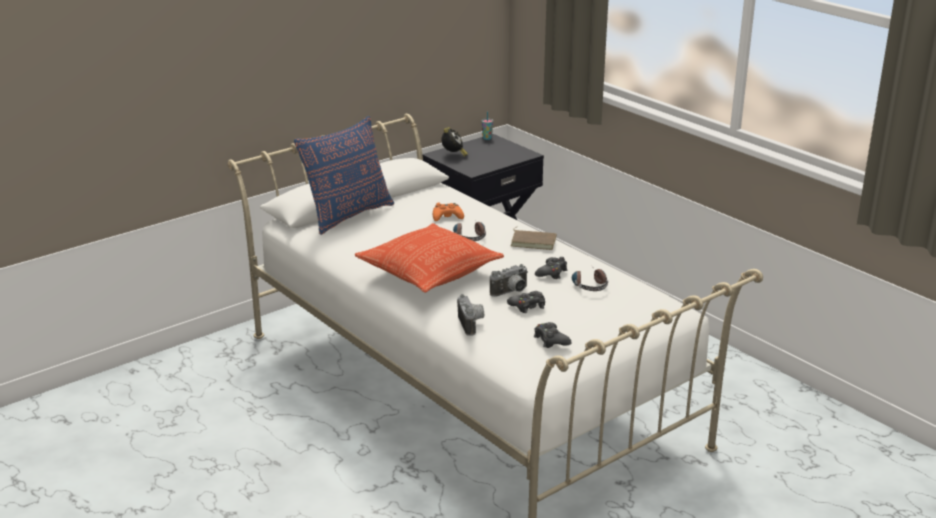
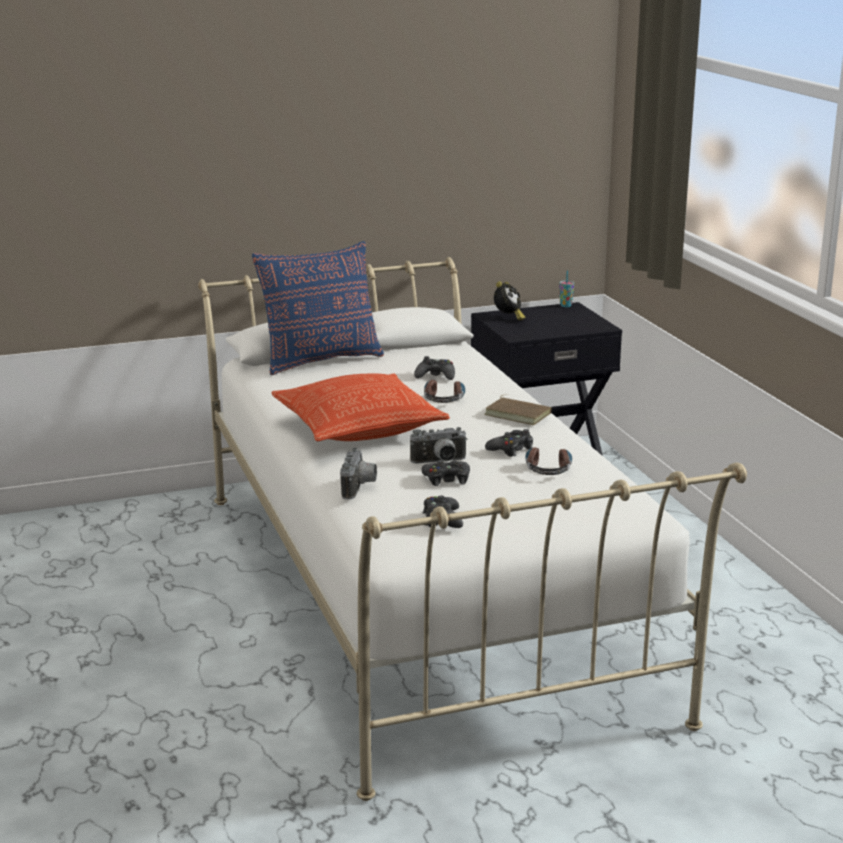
camera: 20 degrees right, 5 degrees down
orange game controller [433,203,464,221] -> black game controller [414,356,455,380]

